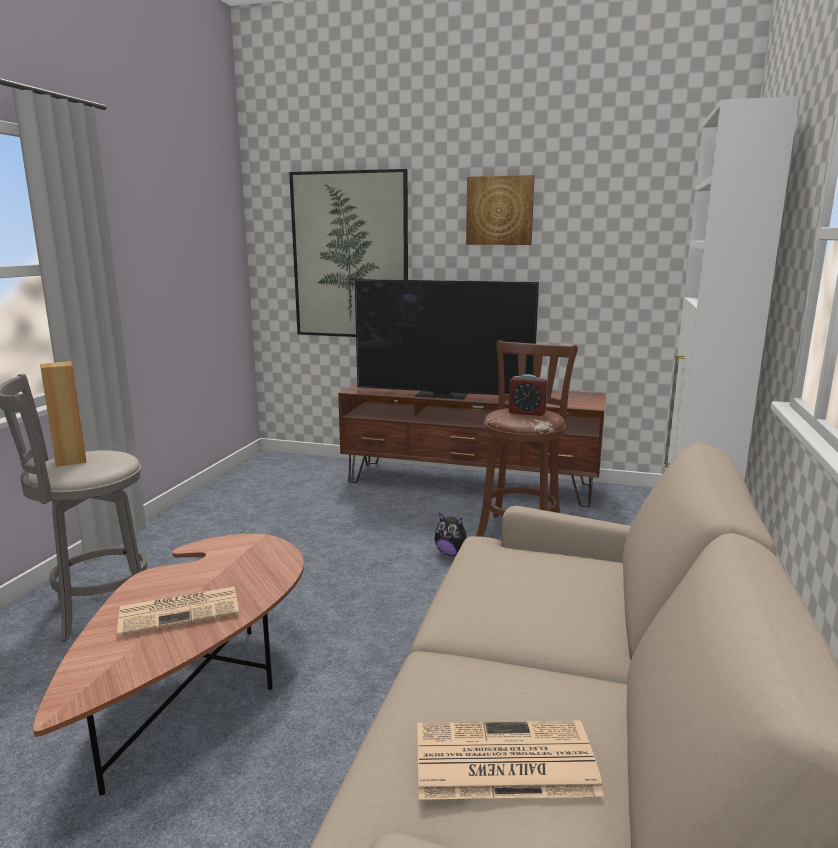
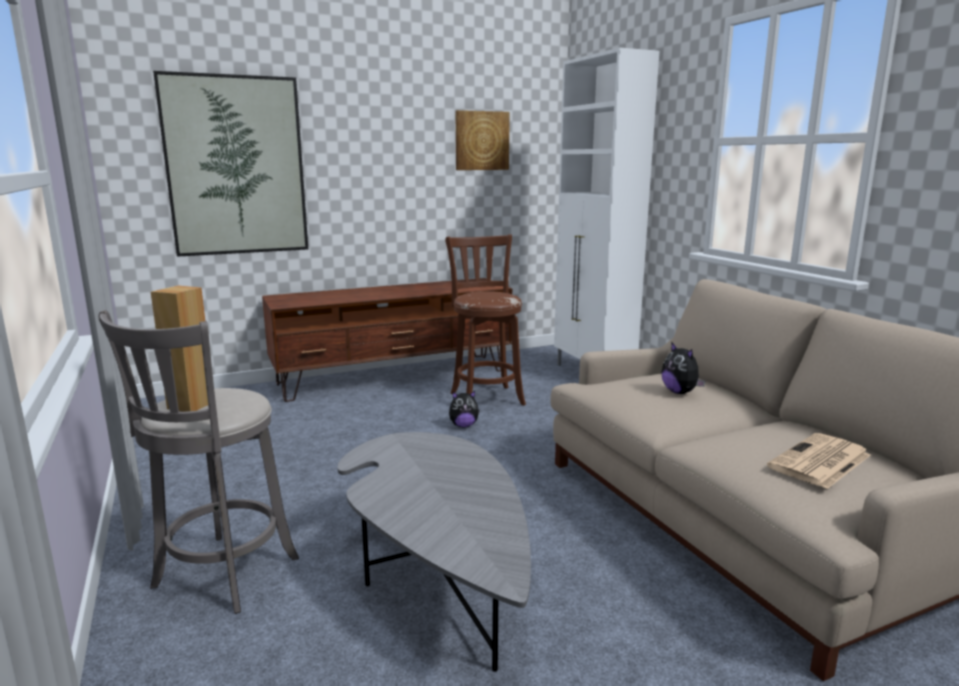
camera: 40 degrees left, 0 degrees up
brown coffee table [33,534,304,796] -> grey coffee table [337,432,531,672]
newspaper [117,587,239,636] -> none
television [355,279,539,400] -> none
picture [466,175,534,245] -> picture moved to [456,110,510,170]
alarm clock [508,374,548,416] -> none
none -> plush toy [661,342,705,394]

